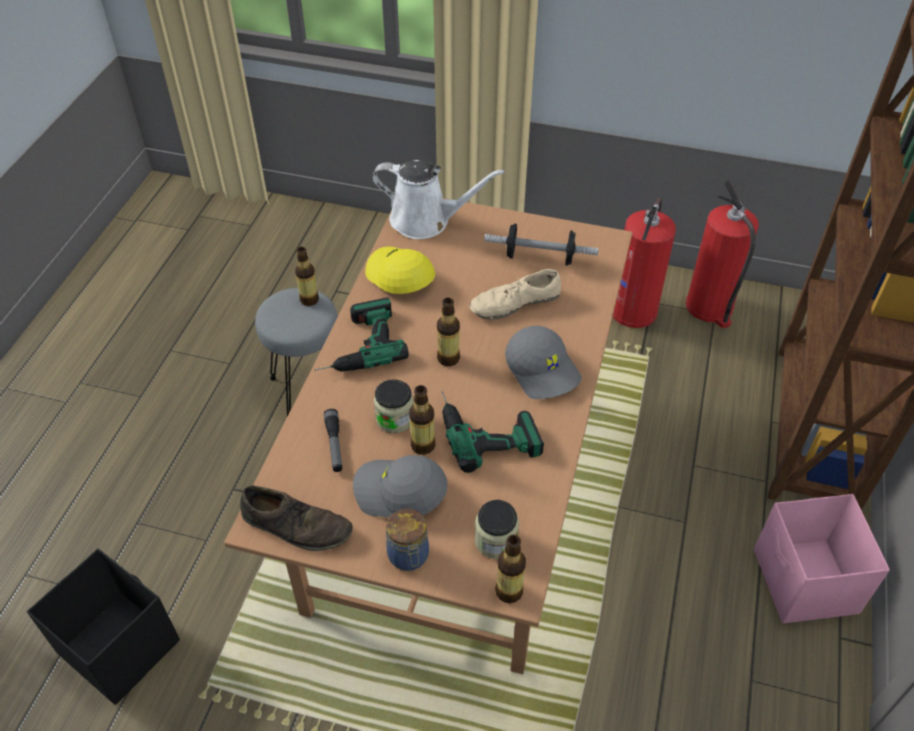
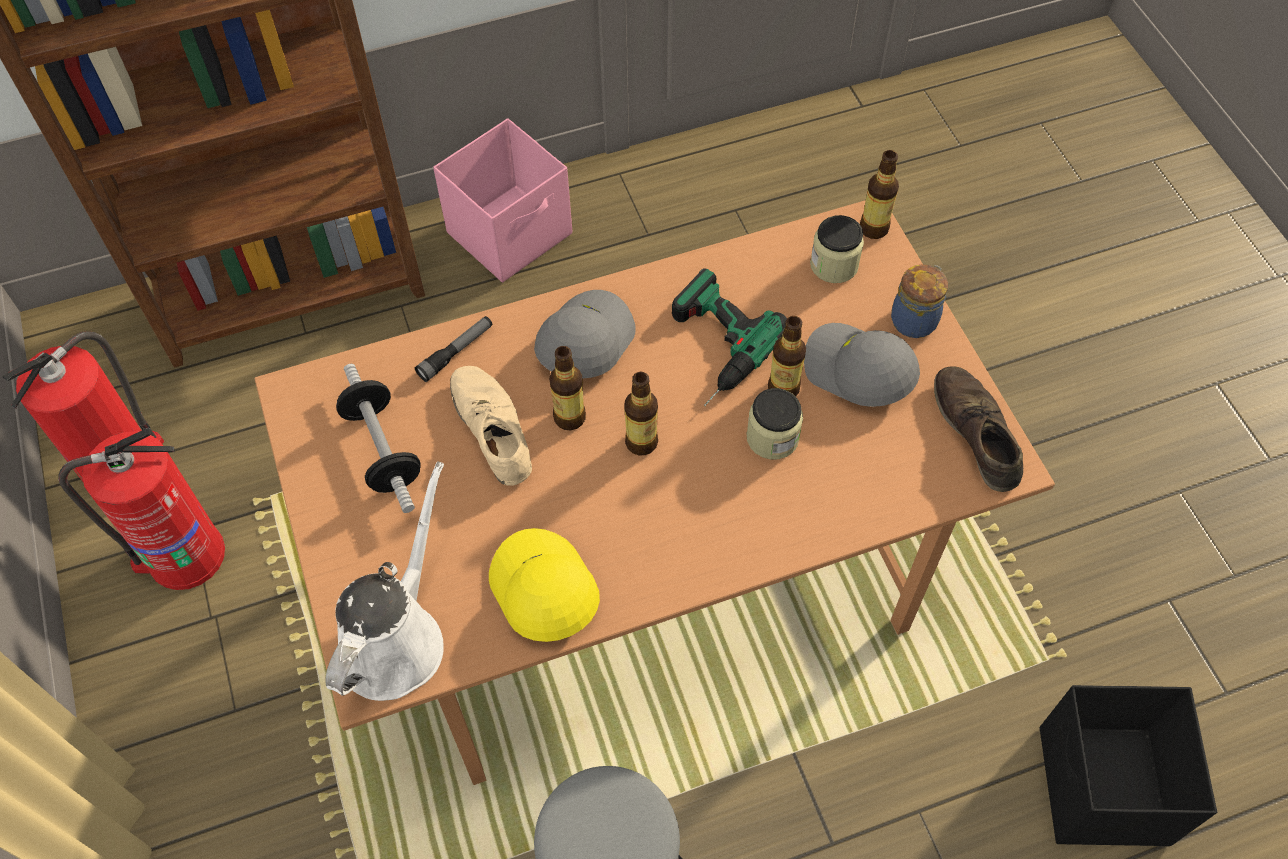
camera: 125 degrees left, 10 degrees up
bottle [295,247,319,306] -> bottle moved to [549,346,586,430]
power drill [314,297,409,372] -> none
flashlight [324,409,342,472] -> flashlight moved to [415,316,493,382]
grey cap [353,455,448,517] -> grey cap turned 150 degrees clockwise [804,323,920,407]
yellow cap [365,247,435,294] -> yellow cap turned 135 degrees clockwise [489,528,600,642]
white watering can [372,160,504,239] -> white watering can turned 45 degrees clockwise [325,461,444,701]
beige shoe [470,269,561,319] -> beige shoe turned 150 degrees counterclockwise [450,366,532,486]

